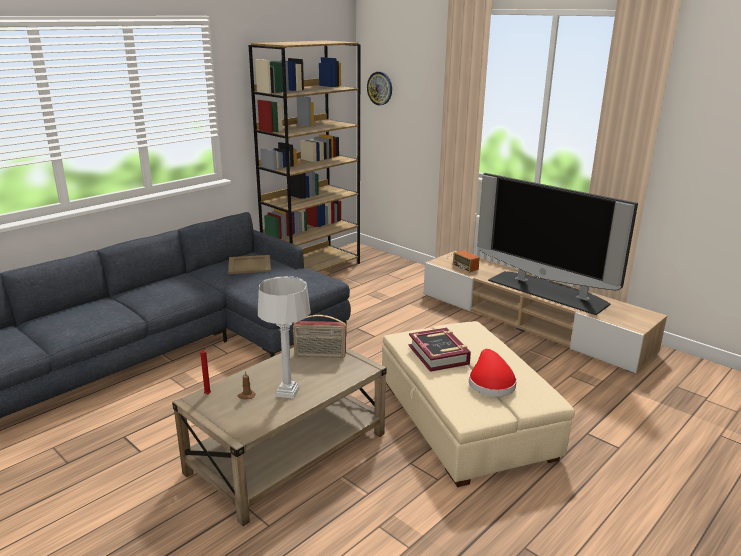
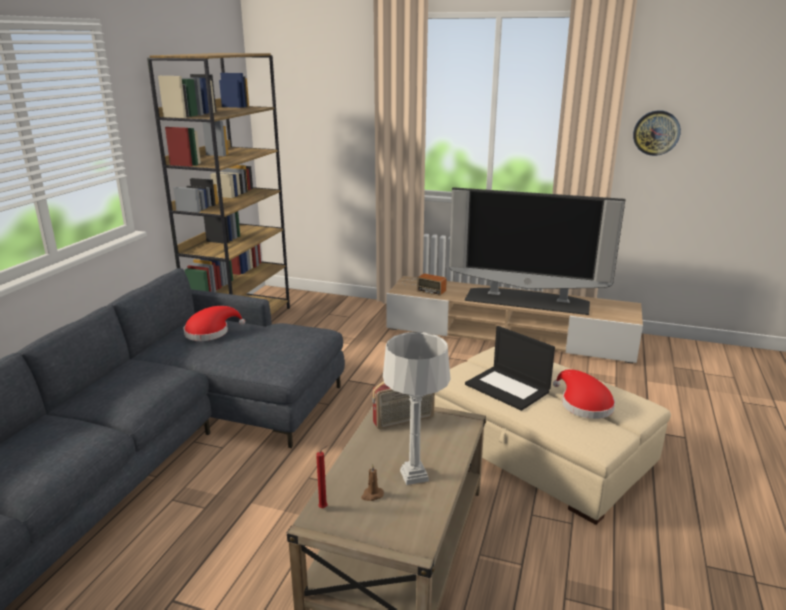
camera: 25 degrees left, 0 degrees up
beige tray [228,255,271,274] -> red hat [184,306,245,341]
wall clock [367,72,392,105] -> wall clock moved to [633,110,681,156]
book [409,327,471,372] -> laptop [465,326,555,411]

